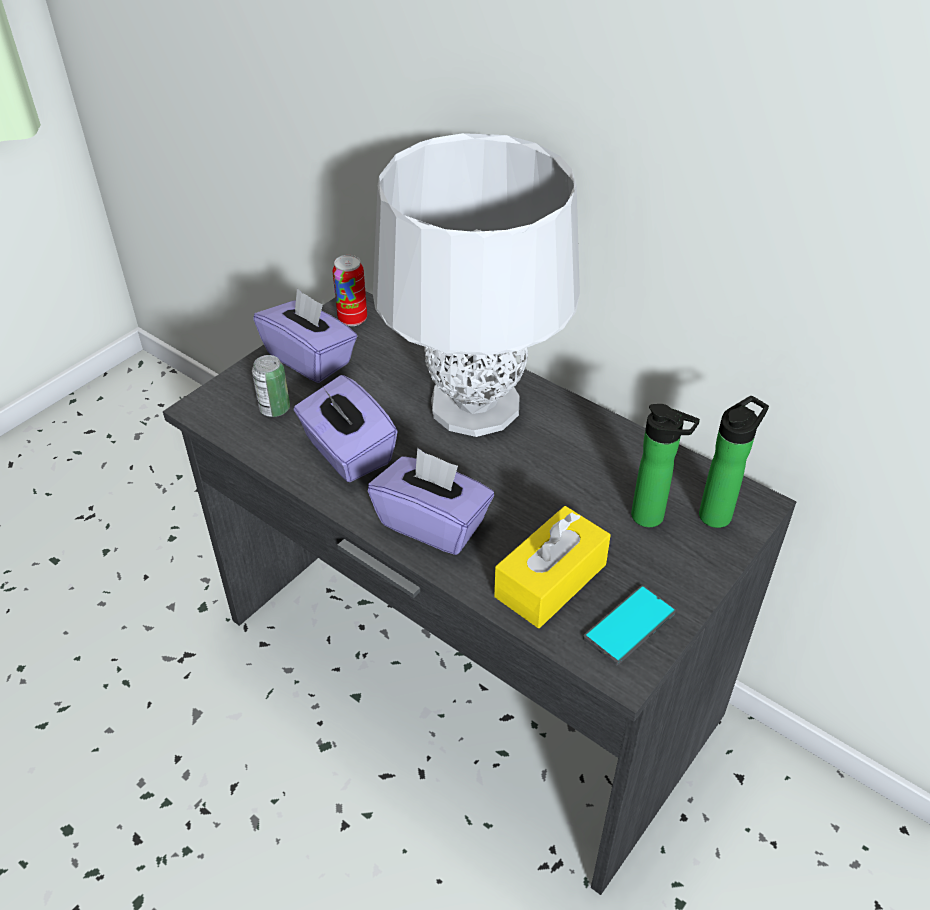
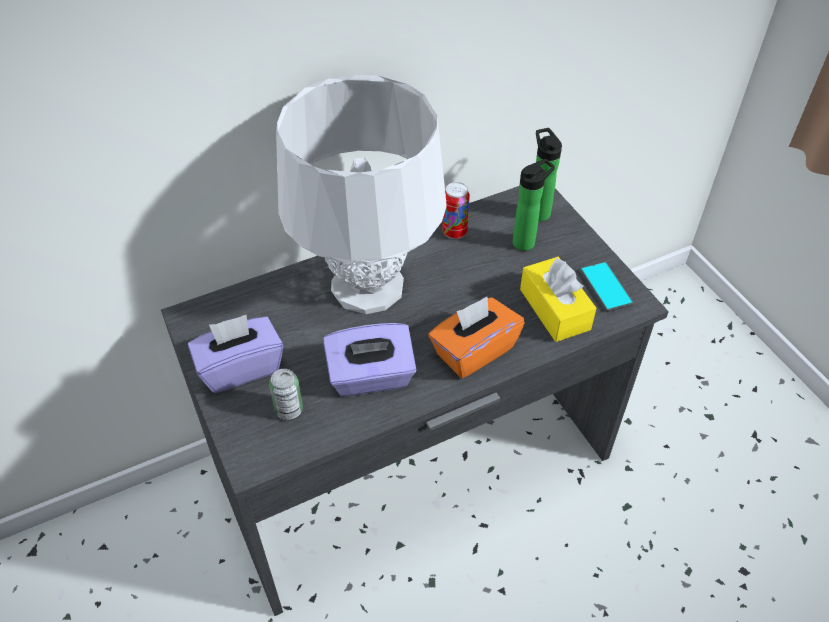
camera: 65 degrees left, 5 degrees up
can [333,255,367,326] -> can moved to [442,182,470,239]
purple tissue box [368,448,494,555] -> orange tissue box [428,296,525,378]

